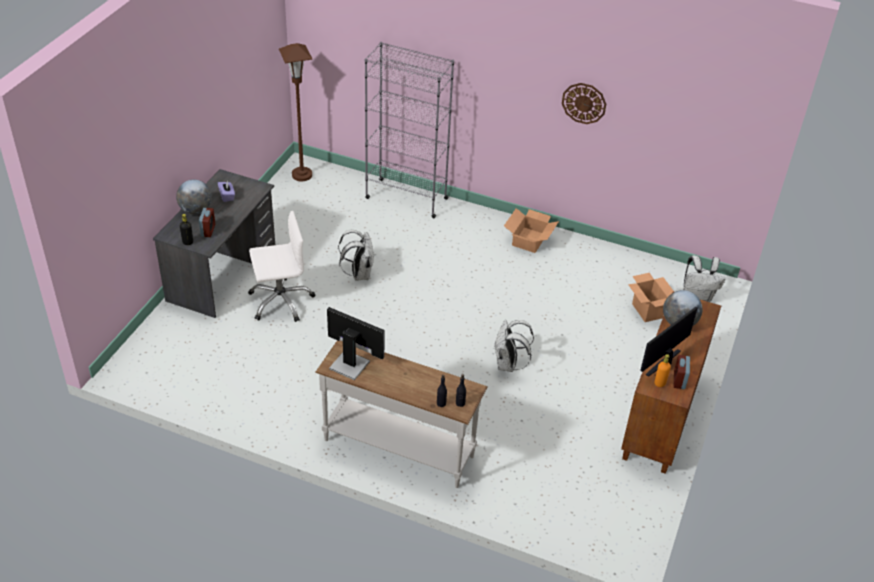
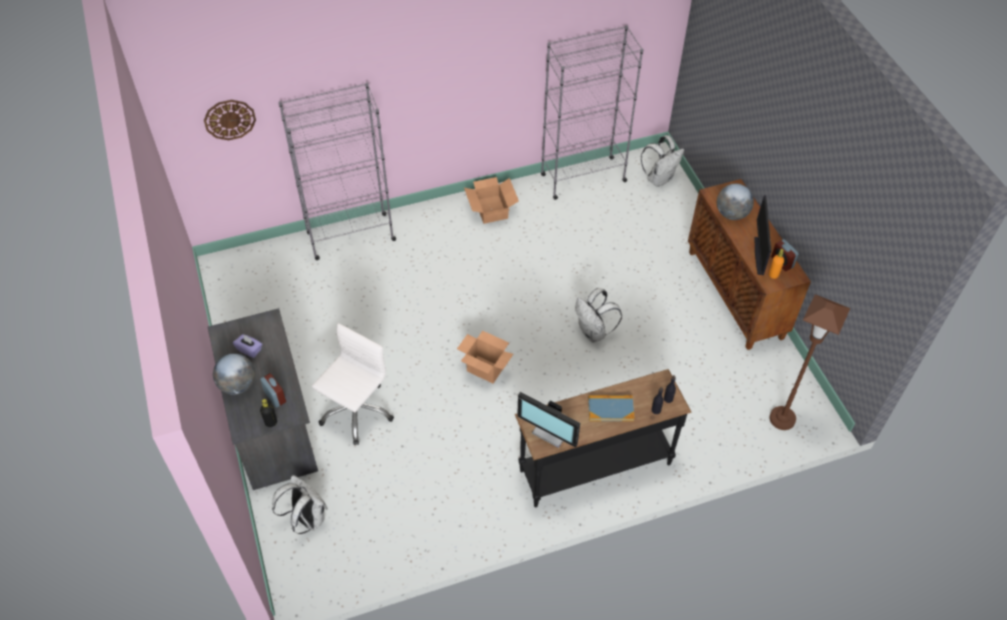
camera: 40 degrees left, 10 degrees up
brown floor lamp [279,43,313,182] -> brown floor lamp moved to [769,294,850,430]
white console table [315,340,488,488] -> black console table [515,369,691,507]
monitor [327,307,385,380] -> monitor turned 135 degrees counterclockwise [517,392,580,448]
white backpack [338,230,374,280] -> white backpack moved to [272,475,328,534]
wall clock [562,83,606,124] -> wall clock moved to [204,100,256,140]
cardboard box [628,273,674,322] -> cardboard box moved to [457,331,513,383]
none -> grey bookcase [541,25,644,200]
none -> book [588,395,635,421]

